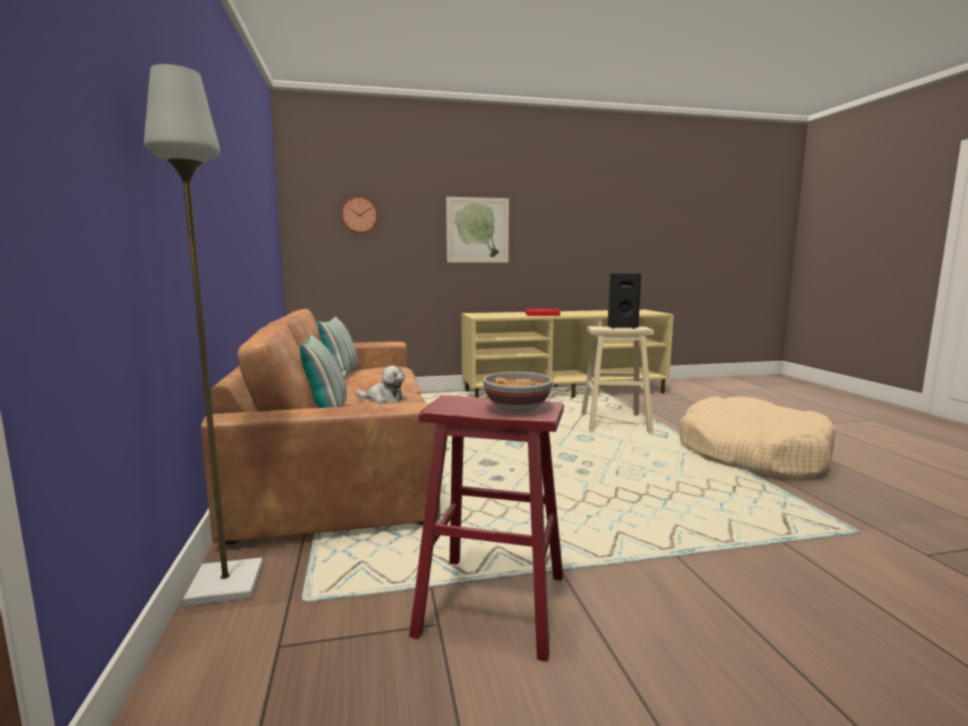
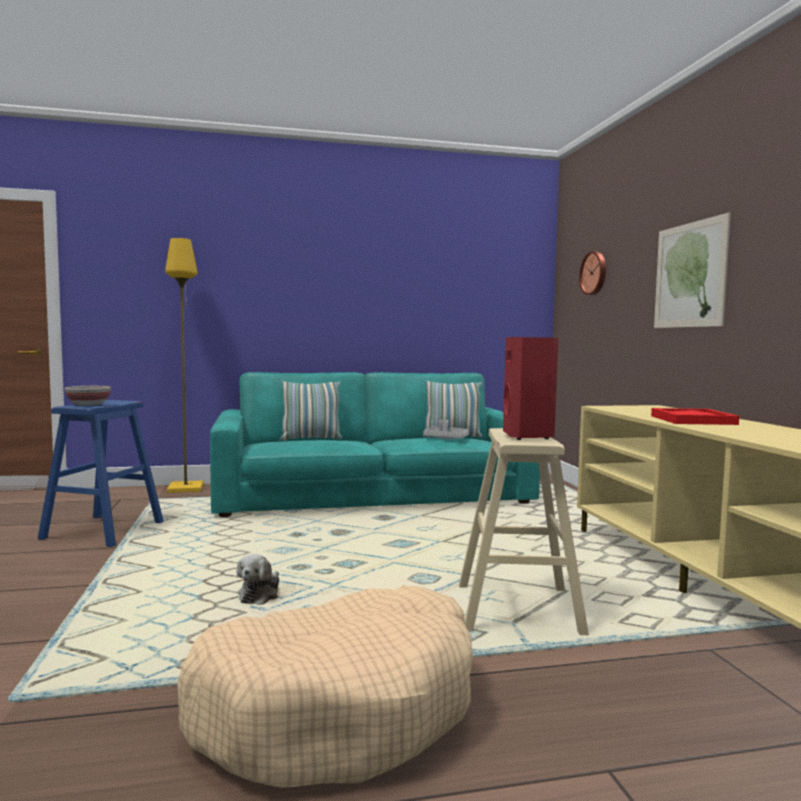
camera: 90 degrees right, 5 degrees down
grey floor lamp [144,64,263,606] -> yellow floor lamp [165,238,204,493]
brown sofa [201,309,440,545] -> turquoise sofa [210,372,540,517]
plush toy [356,366,405,404] -> plush toy moved to [236,554,279,605]
red stool [409,395,564,662] -> blue stool [38,400,164,547]
black speaker [608,273,641,329] -> red speaker [503,337,558,440]
none -> grey tray [423,420,469,439]

